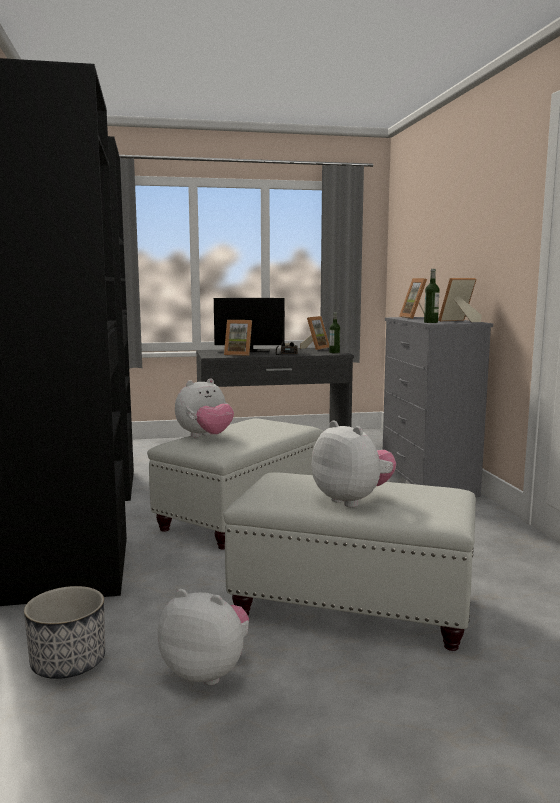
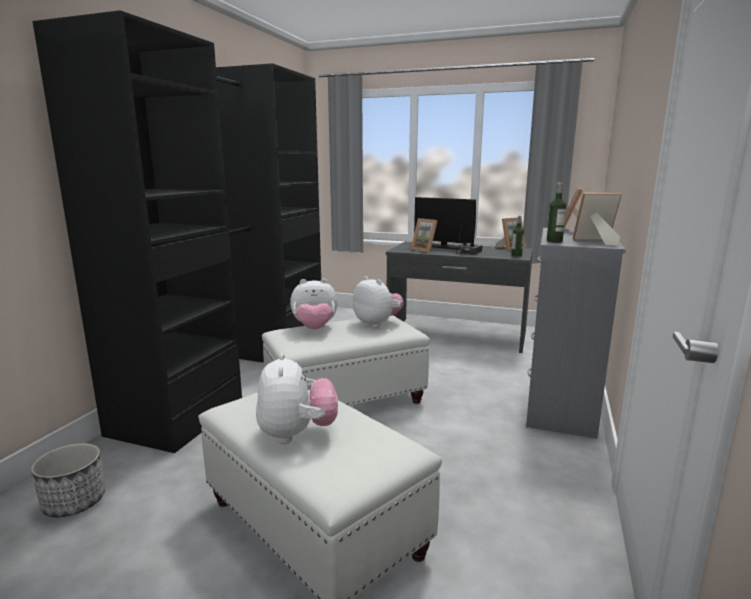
camera: 30 degrees right, 5 degrees up
plush toy [158,589,249,685] -> plush toy moved to [353,276,403,328]

